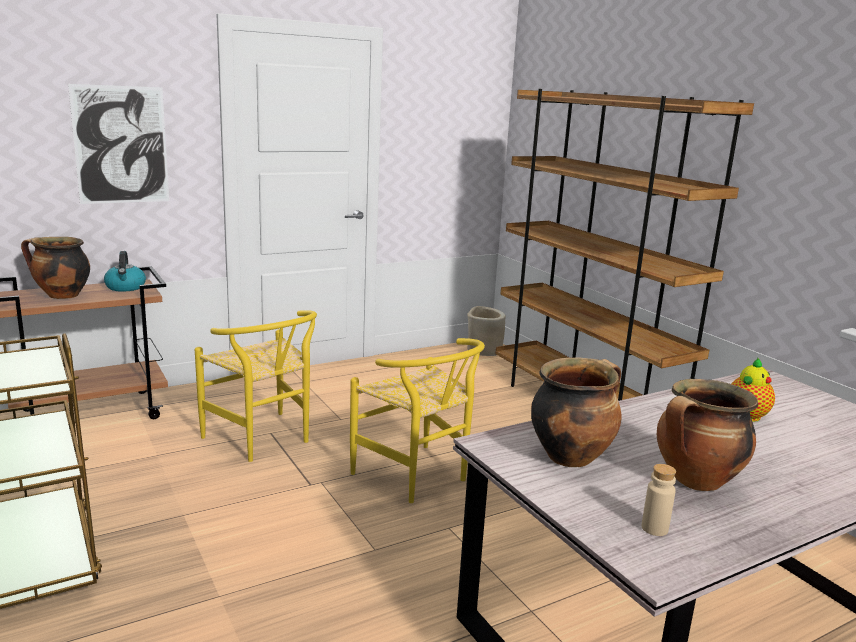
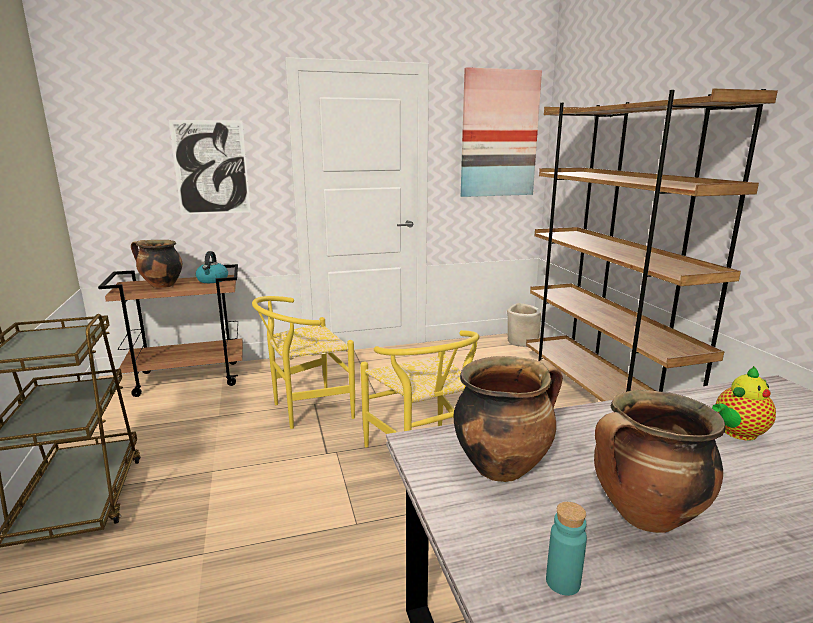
camera: 15 degrees right, 0 degrees up
yellow chair [195,310,317,462] -> yellow chair turned 90 degrees clockwise [252,296,355,429]
beige bottle [642,464,676,536] -> turquoise bottle [546,502,587,596]
none -> picture [461,67,542,197]

